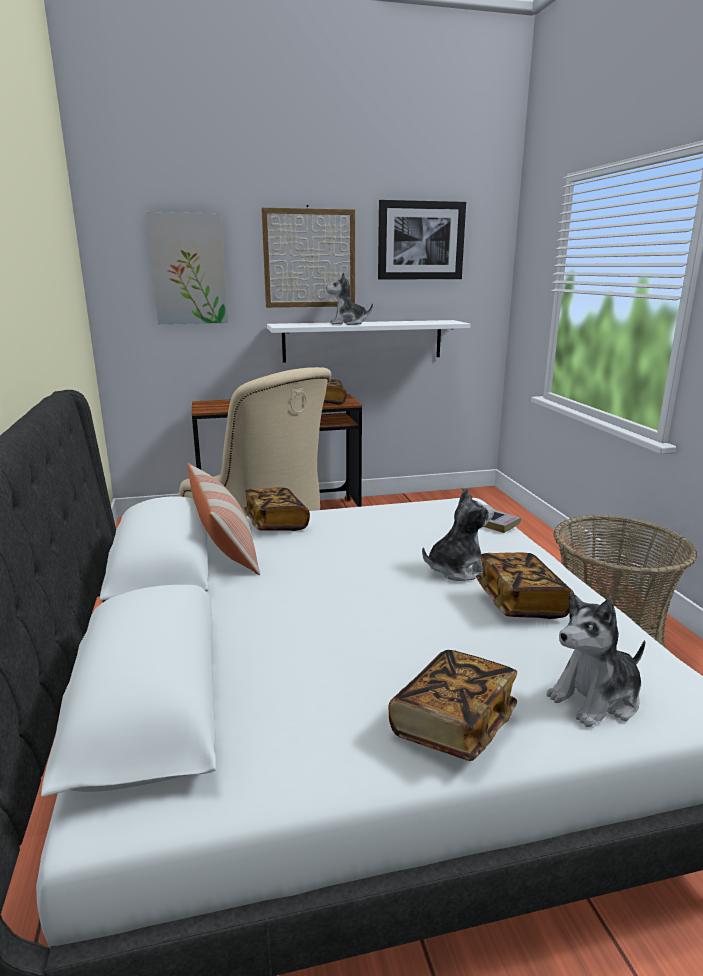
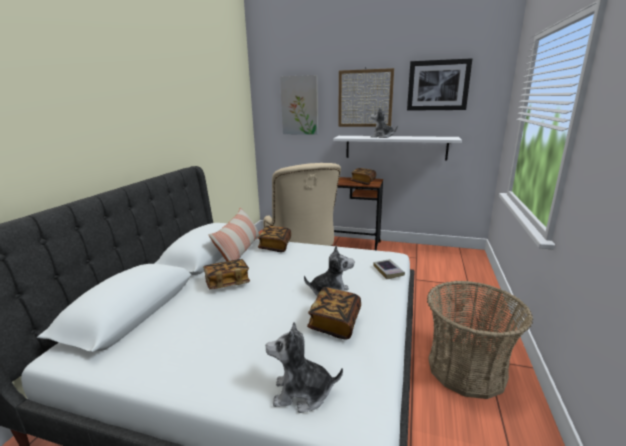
camera: 30 degrees right, 0 degrees up
book [389,650,517,761] -> book moved to [203,259,250,289]

